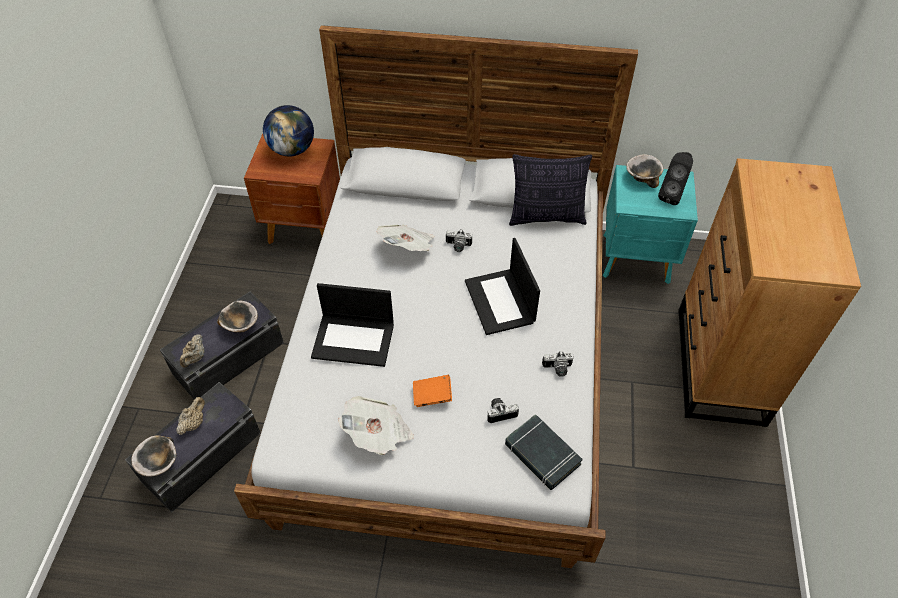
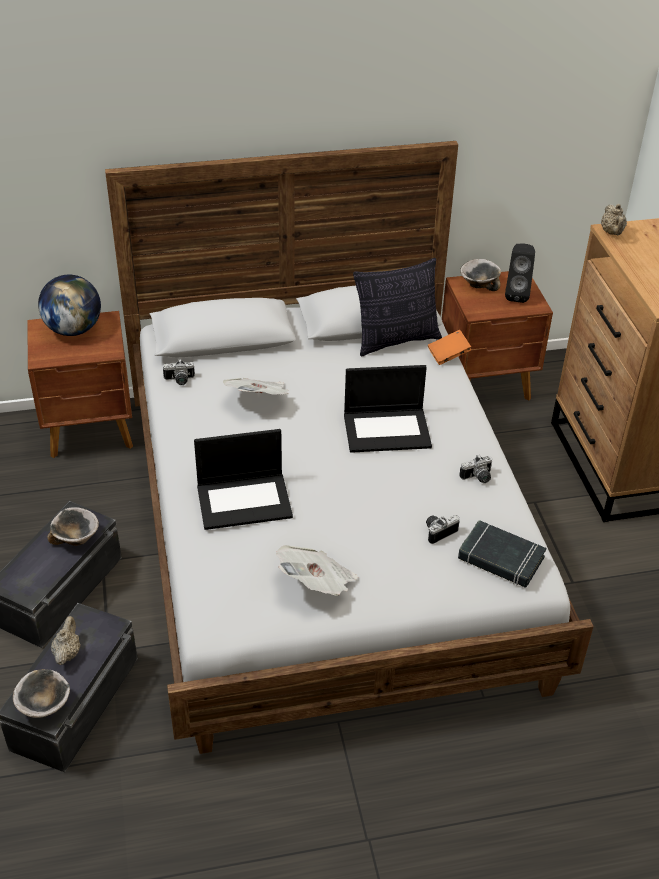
camera: 20 degrees left, 10 degrees down
beige teapot [180,334,205,368] -> beige teapot moved to [601,204,627,235]
orange book [413,375,452,407] -> orange book moved to [428,330,471,365]
camera [446,229,472,252] -> camera moved to [163,359,195,385]
laptop [465,238,540,335] -> laptop turned 60 degrees counterclockwise [344,365,432,453]
turquoise nightstand [603,165,698,284] -> brown nightstand [442,271,553,400]

